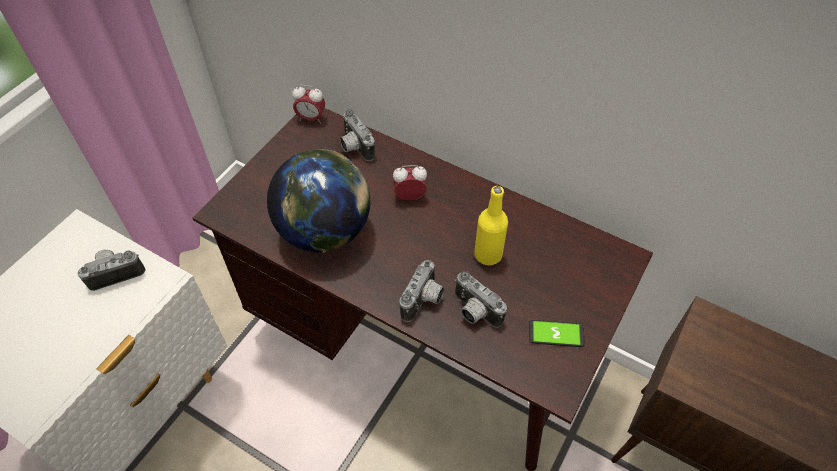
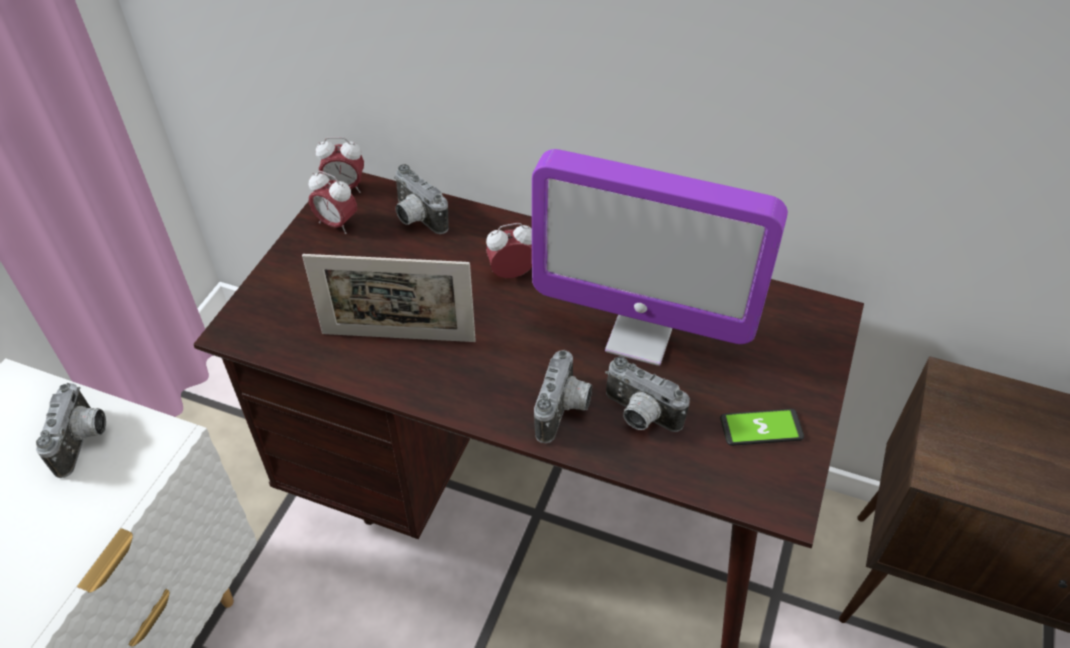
camera: 10 degrees left, 5 degrees down
camera [78,250,146,291] -> camera turned 120 degrees clockwise [36,383,106,478]
globe [267,149,370,253] -> picture frame [302,254,476,342]
yellow bottle [474,186,508,265] -> monitor [532,149,788,366]
none -> alarm clock [309,171,357,234]

